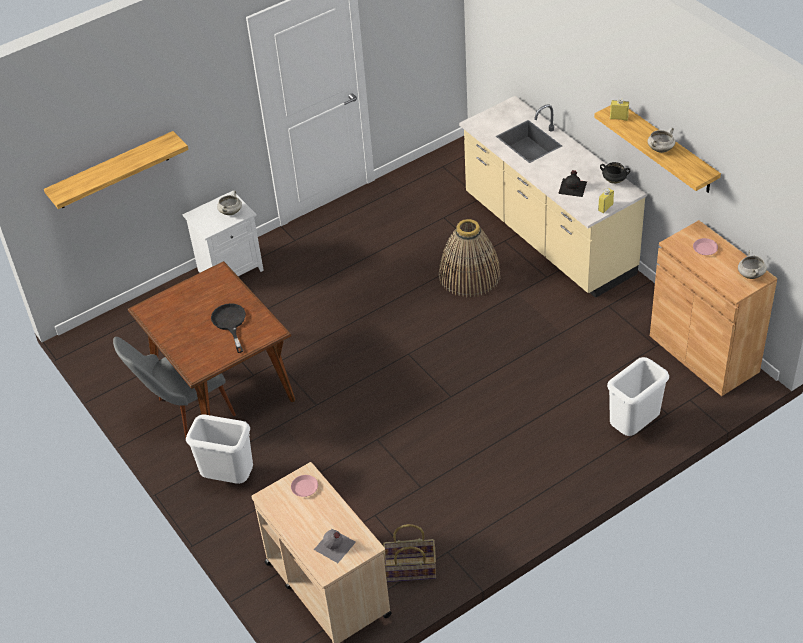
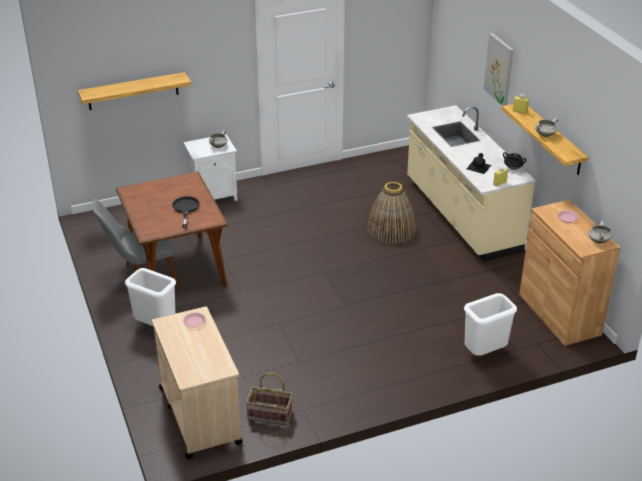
camera: 10 degrees right, 10 degrees down
grey bottle [314,529,356,563] -> none
none -> picture [484,33,514,106]

